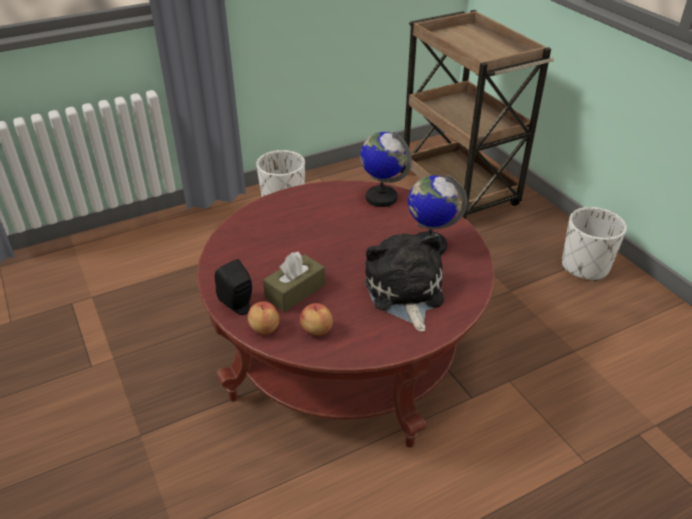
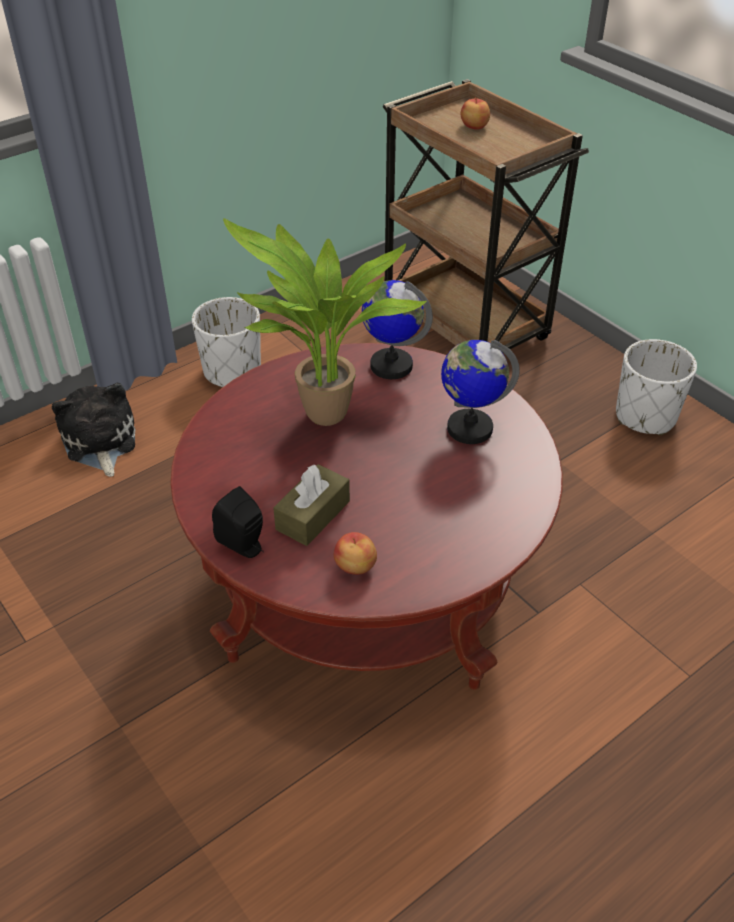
camera: 10 degrees left, 5 degrees up
apple [248,302,280,335] -> apple moved to [461,97,490,130]
plush toy [365,233,444,332] -> plush toy moved to [52,383,136,477]
none -> potted plant [223,218,427,426]

